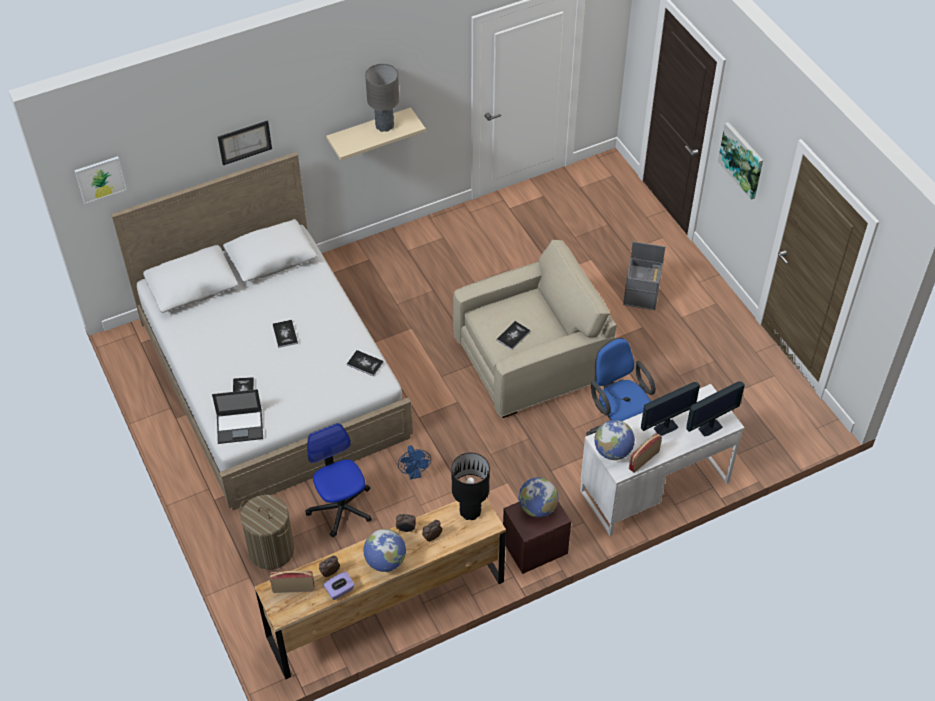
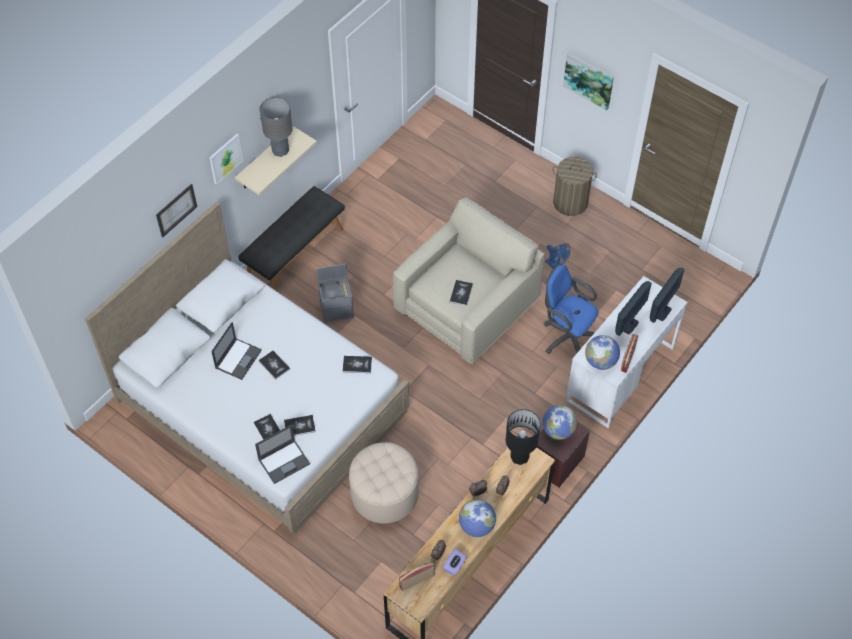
camera: 25 degrees left, 5 degrees up
picture [74,156,127,204] -> picture moved to [209,134,243,185]
laundry basket [240,495,294,570] -> laundry basket moved to [552,157,597,216]
office chair [306,423,372,537] -> beige ottoman [349,442,419,523]
blue fan [398,445,431,479] -> blue fan moved to [545,243,570,269]
grey storage box [623,241,665,310] -> grey storage box moved to [317,263,354,323]
none -> laptop [211,322,262,380]
none -> black bench [238,186,345,290]
none -> book [284,415,316,436]

